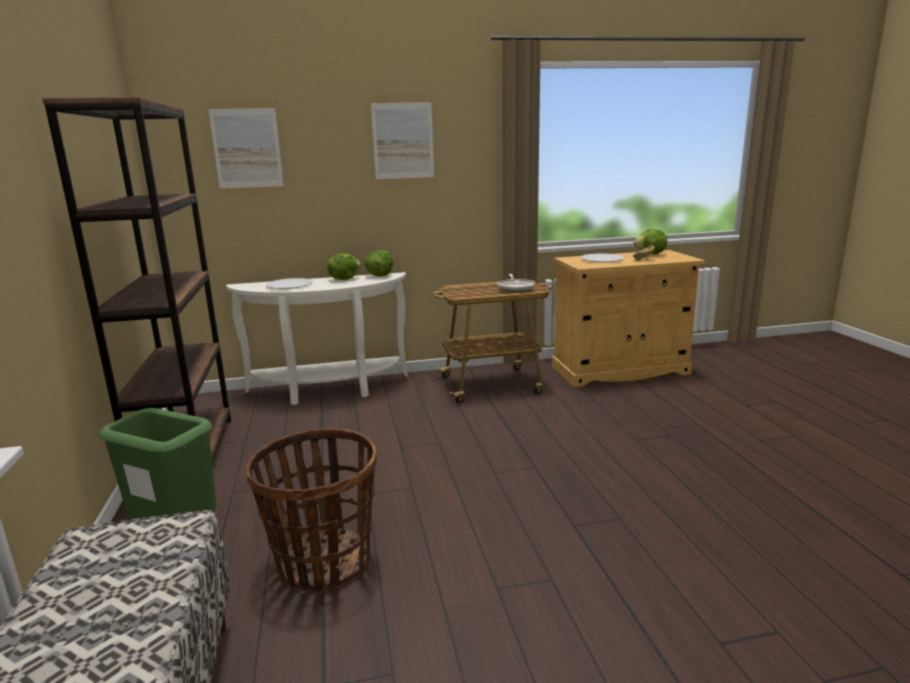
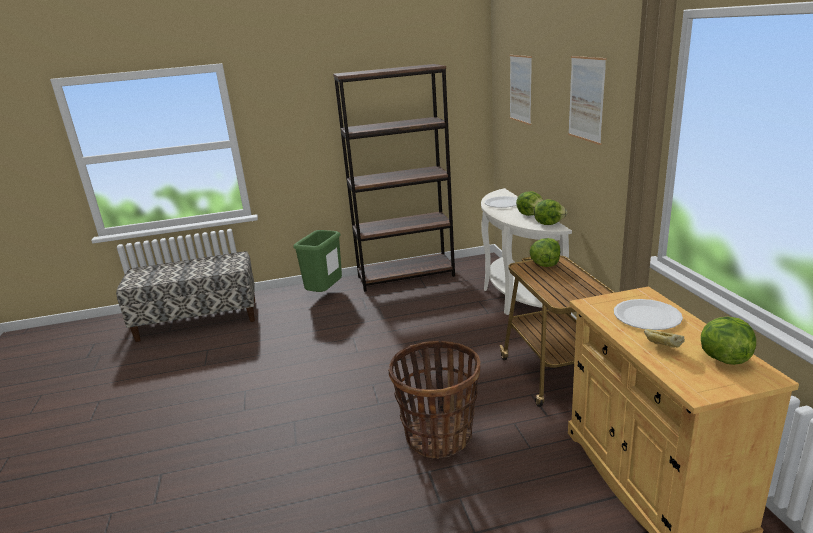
camera: 90 degrees right, 5 degrees up
basket [246,429,377,592] -> basket moved to [388,341,480,459]
frying pan [497,274,535,292] -> none
none -> lettuce [529,238,560,267]

